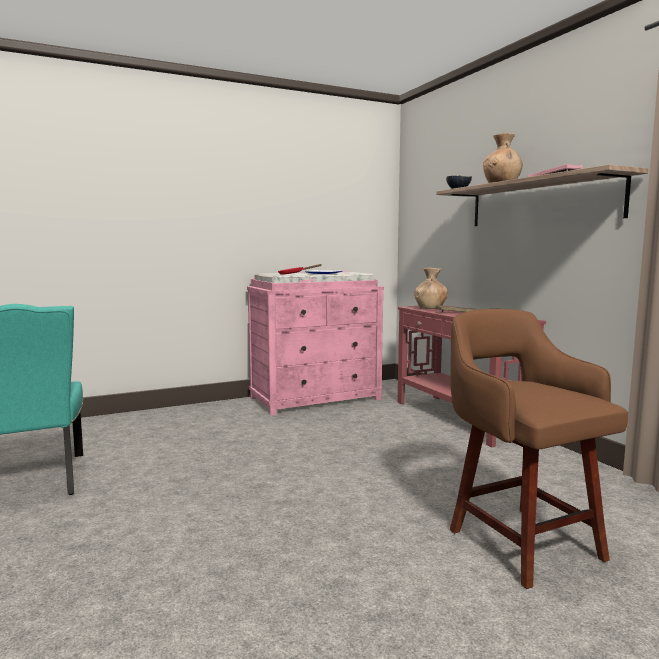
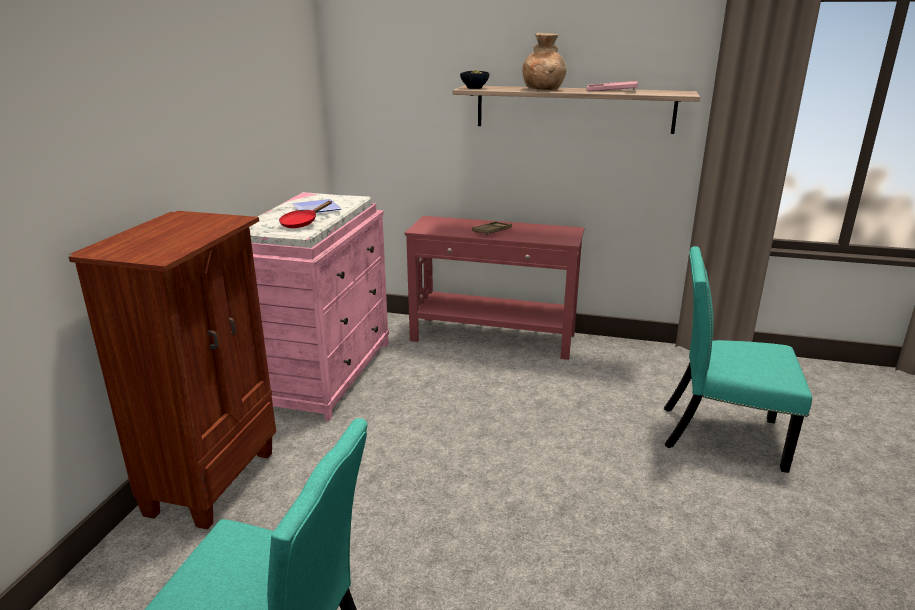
camera: 50 degrees left, 15 degrees up
brown vase [414,268,448,309] -> none
brown stool [450,309,628,589] -> turquoise chair [664,246,812,473]
none -> brown cabinet [69,211,276,529]

